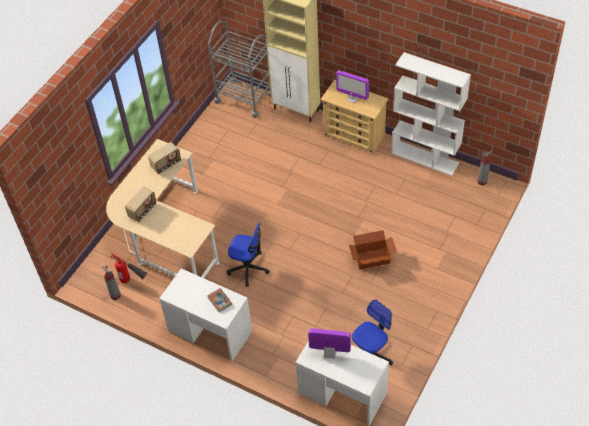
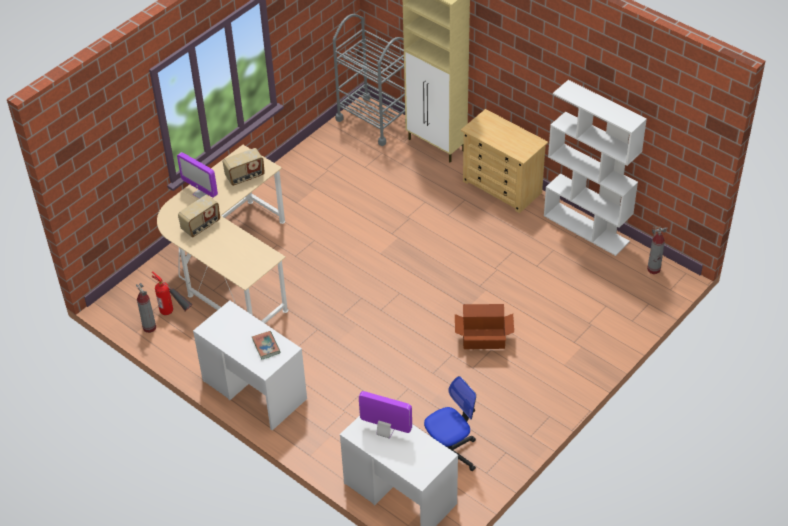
camera: 10 degrees right, 5 degrees down
office chair [227,223,269,287] -> none
monitor [336,70,369,103] -> monitor moved to [177,152,218,199]

